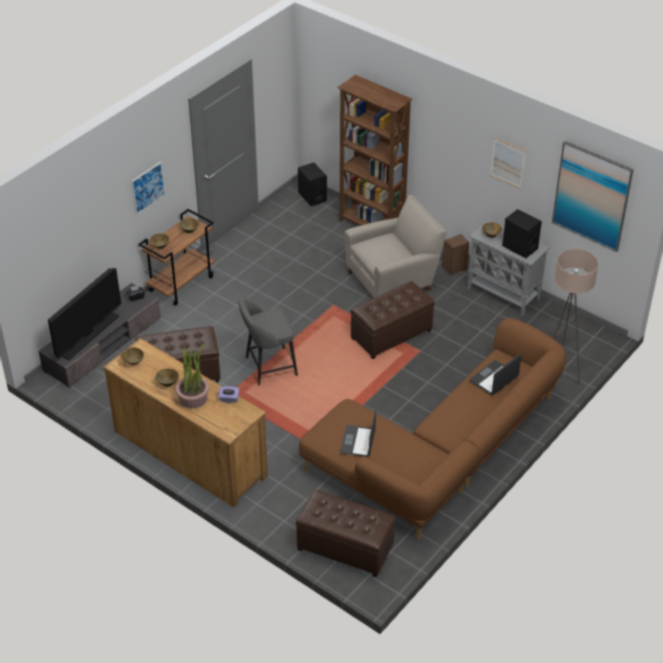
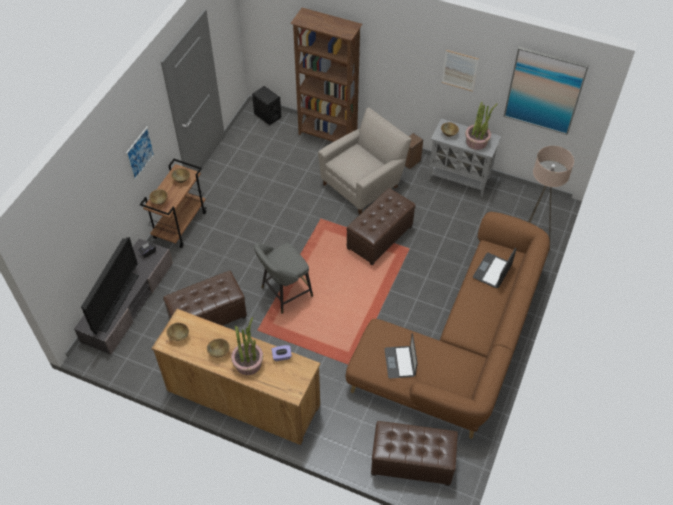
camera: 15 degrees left, 10 degrees up
black speaker [502,209,542,258] -> potted plant [465,102,498,150]

